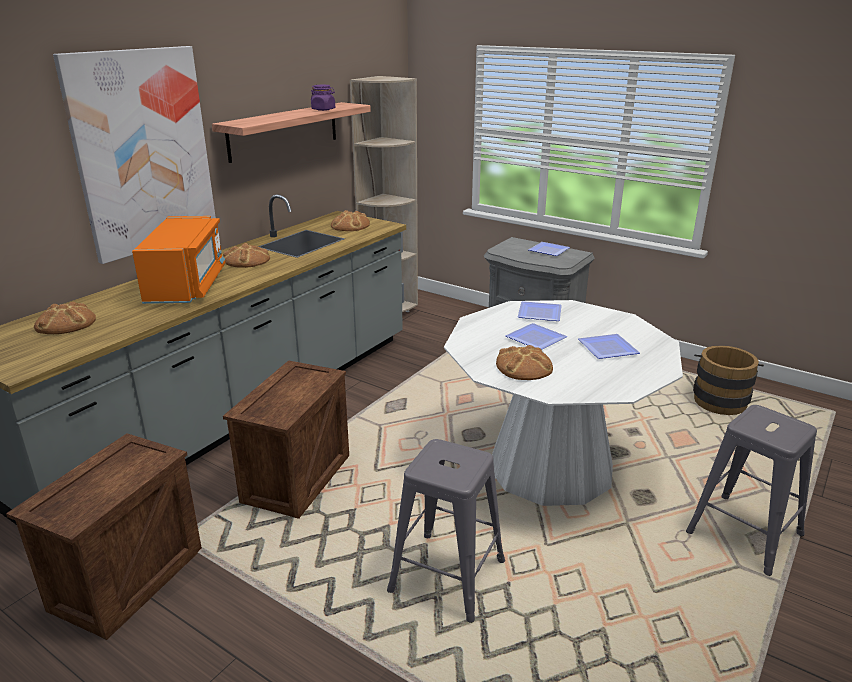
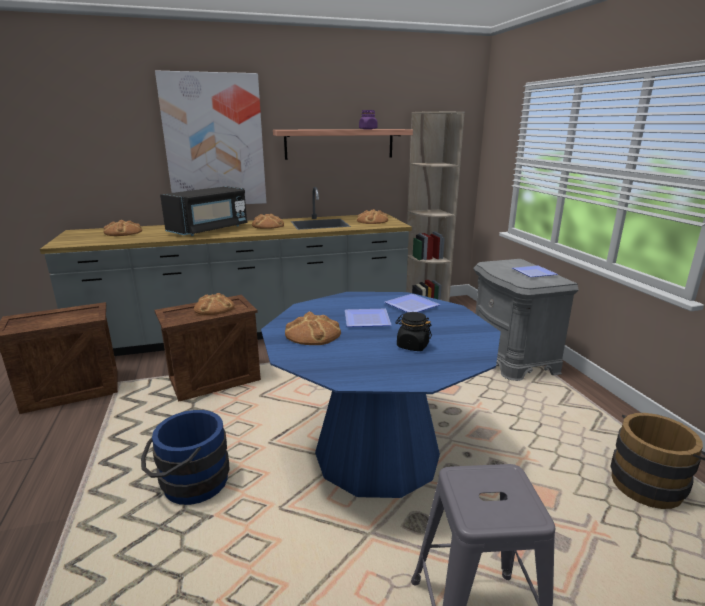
camera: 40 degrees right, 5 degrees down
orange microwave [132,216,225,304] -> black microwave [160,186,248,236]
grey stool [387,439,505,623] -> blue bucket [141,410,230,505]
white dining table [444,300,683,506] -> blue dining table [261,292,501,498]
plate [578,334,640,359] -> black jar [395,312,432,351]
none -> bread [194,293,235,315]

